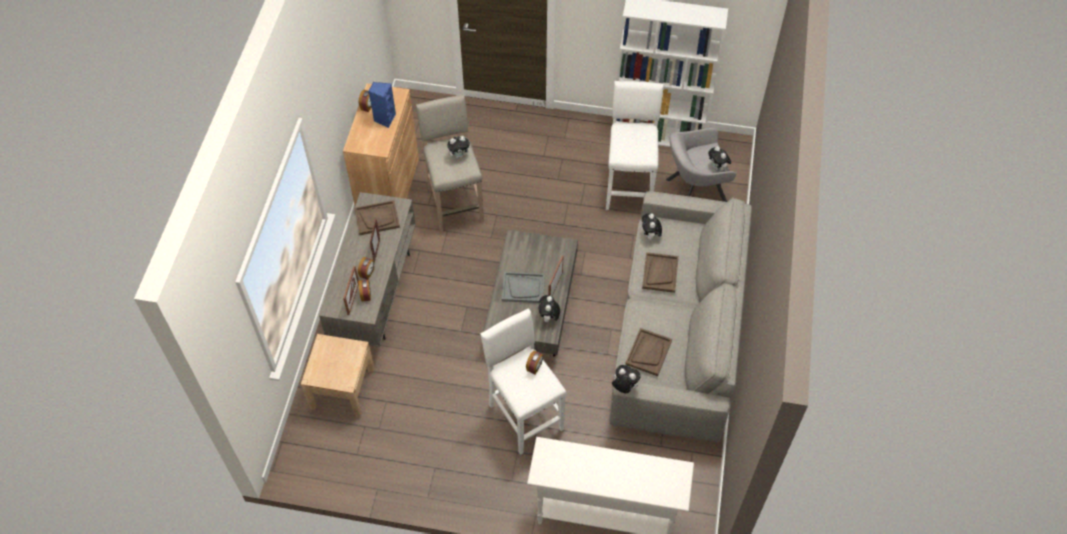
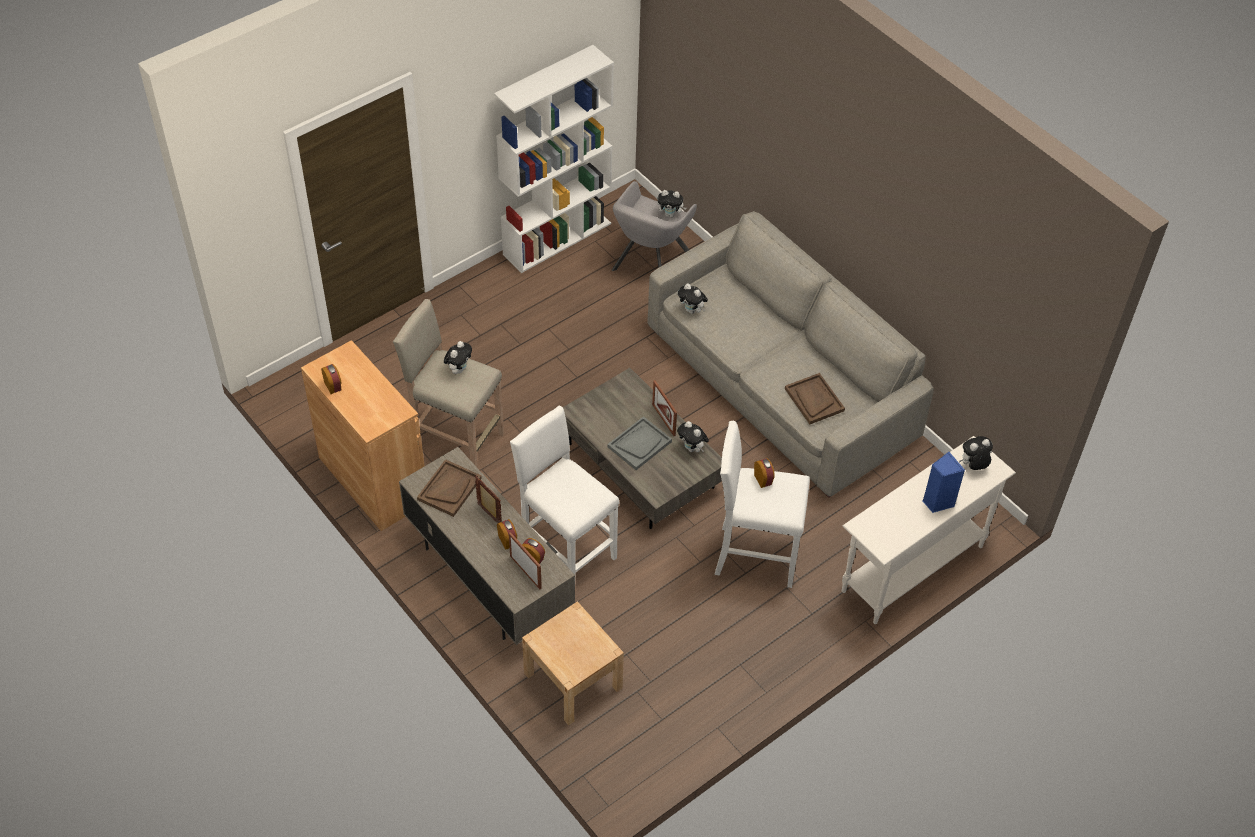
camera: 50 degrees left, 5 degrees down
blue speaker [369,82,396,128] -> blue speaker moved to [923,452,965,513]
white stool [606,81,664,210] -> white stool moved to [510,406,619,575]
plush toy [612,365,640,393] -> plush toy moved to [959,436,993,470]
brown tray [642,252,679,293] -> none

